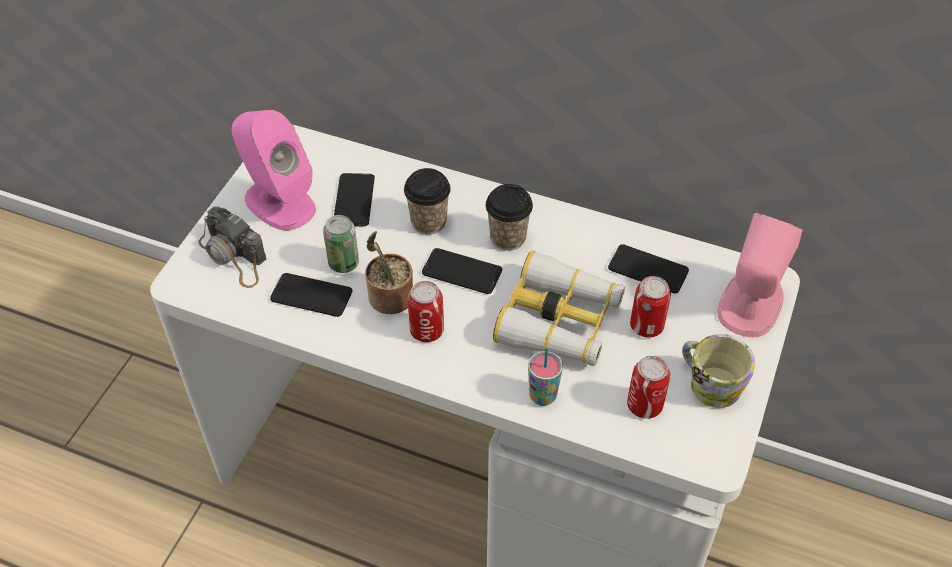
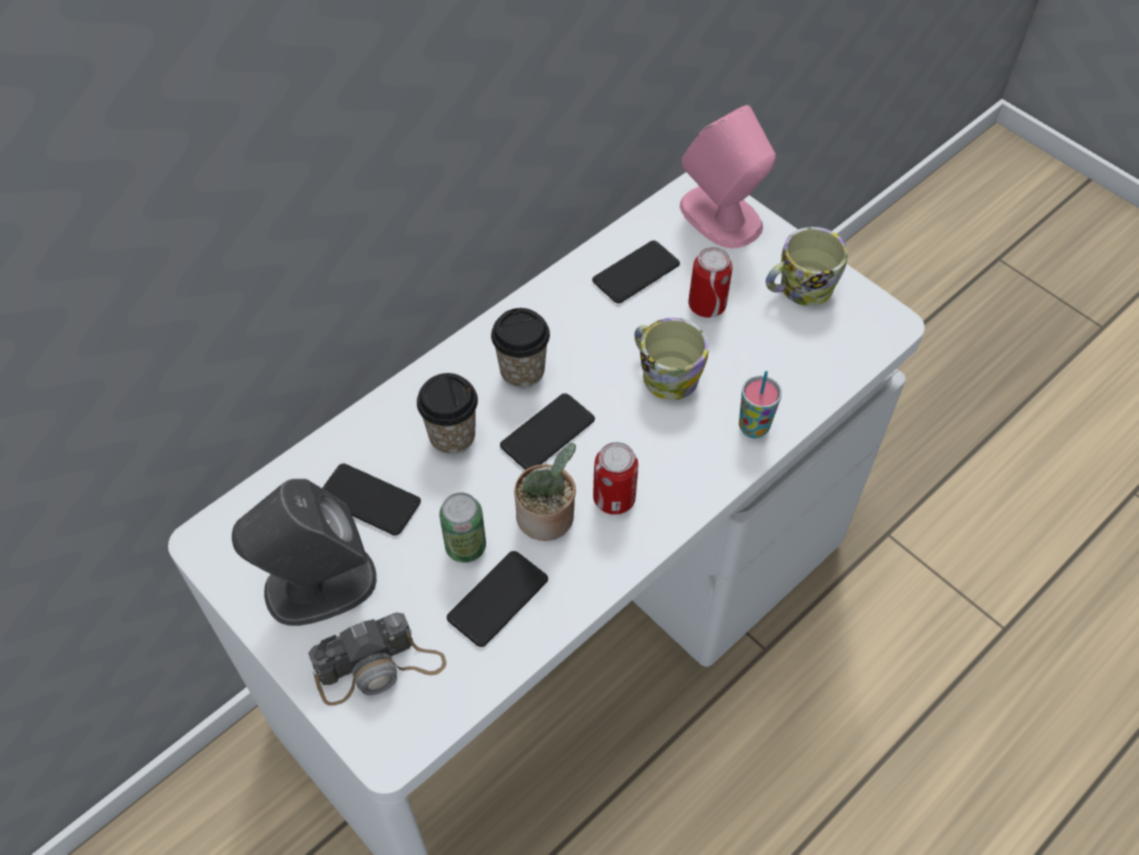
camera: 65 degrees left, 5 degrees up
pink speaker [232,110,316,231] -> grey speaker [232,479,377,626]
binoculars [493,251,625,366] -> mug [635,318,709,400]
can [627,356,670,419] -> none

